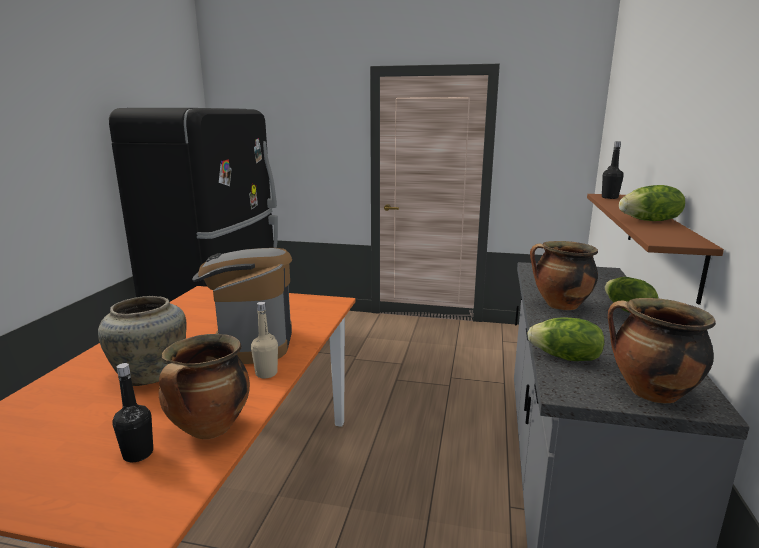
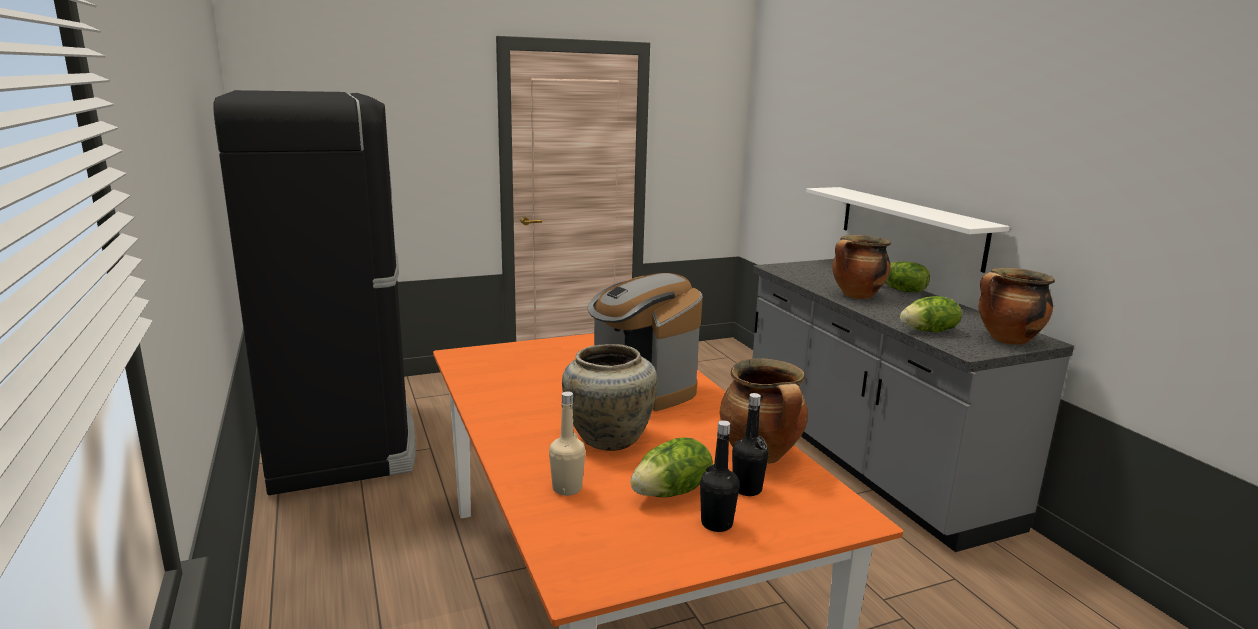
camera: 35 degrees left, 0 degrees up
beige bottle [251,302,278,379] -> beige bottle moved to [549,391,586,496]
brown shelf [587,194,724,305] -> white shelf [806,187,1010,273]
black bottle [602,141,624,199] -> black bottle moved to [700,420,739,532]
lettuce [619,185,685,221] -> lettuce moved to [630,437,713,497]

